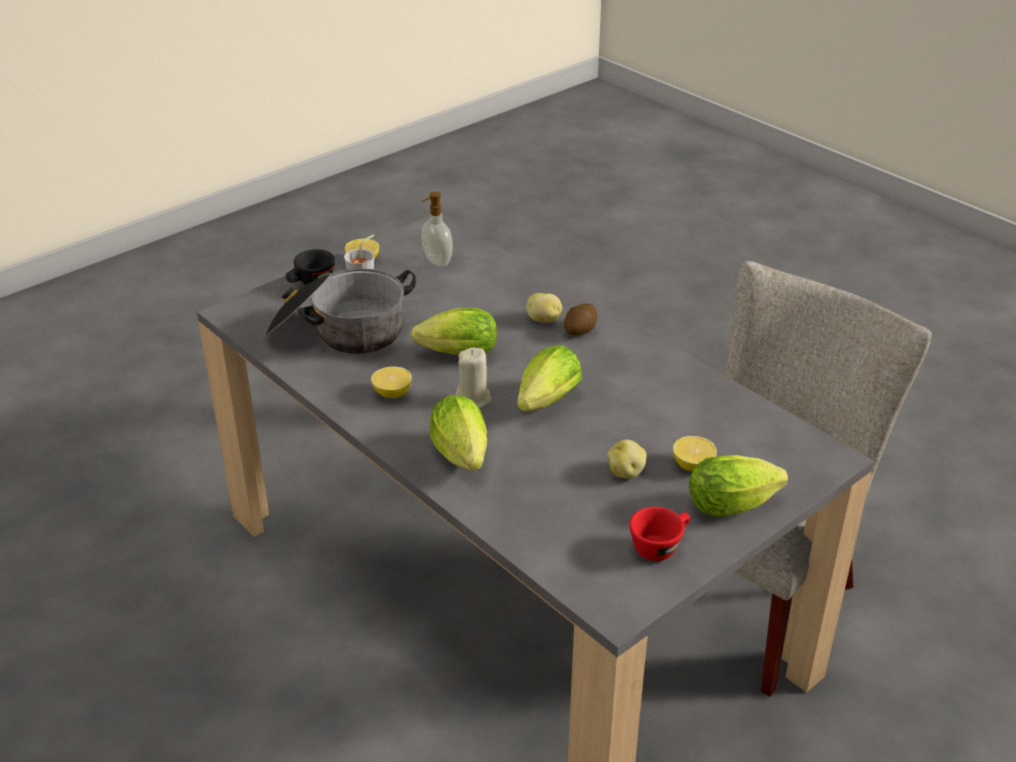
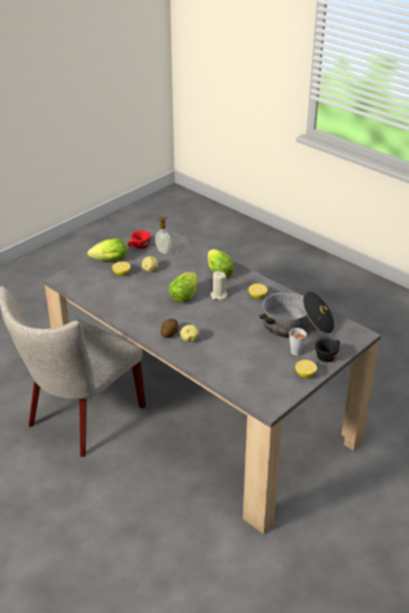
camera: 175 degrees right, 0 degrees up
lettuce [411,308,497,355] -> none
soap dispenser [421,192,453,267] -> soap dispenser moved to [155,217,172,254]

